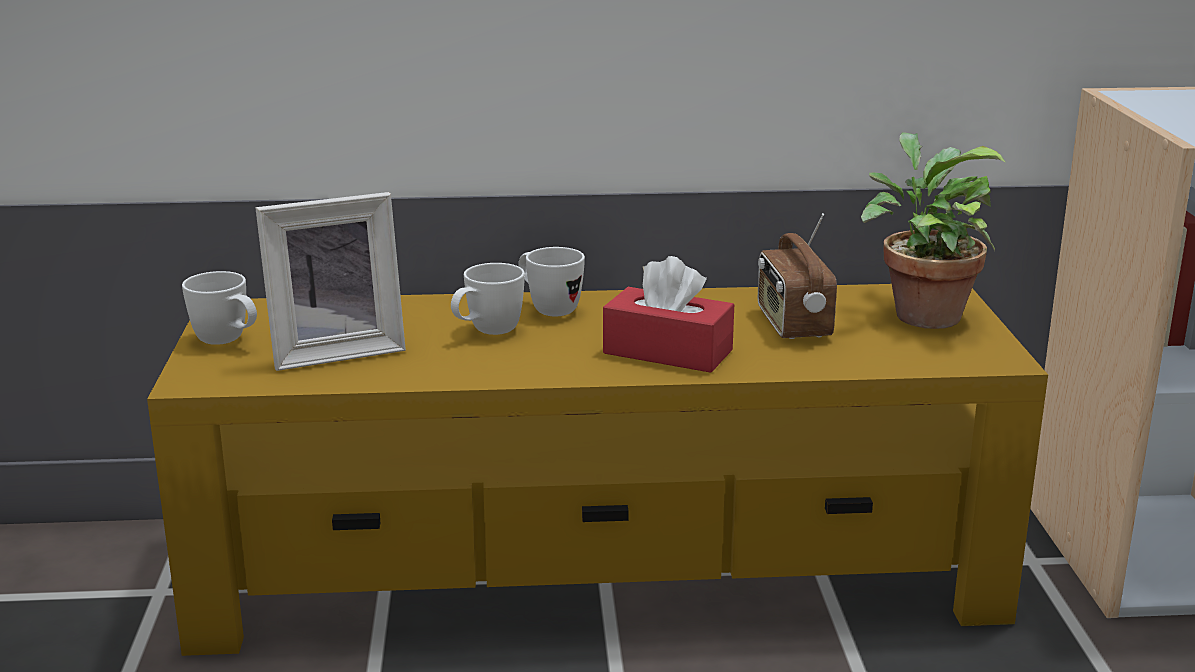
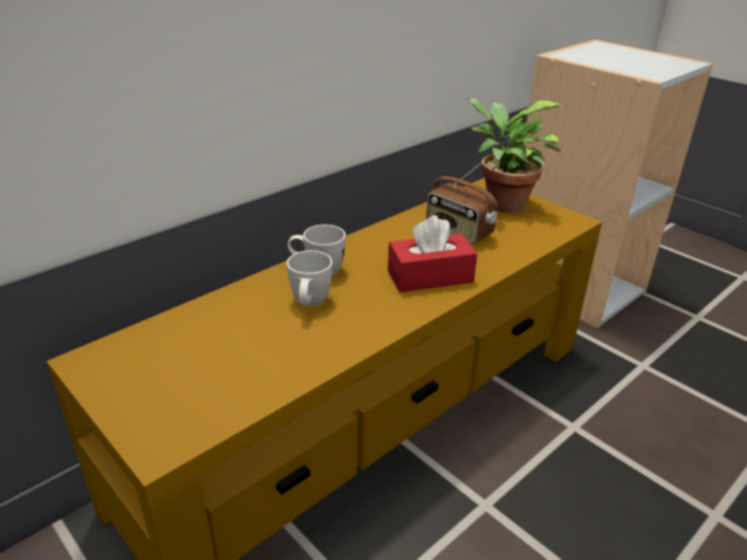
camera: 40 degrees left, 10 degrees up
white mug [182,271,257,345] -> none
picture frame [256,192,406,371] -> none

